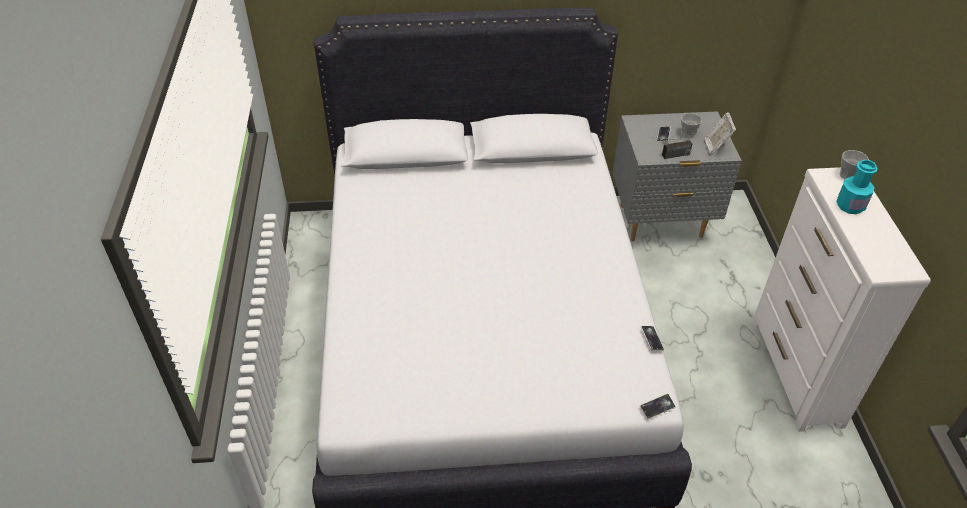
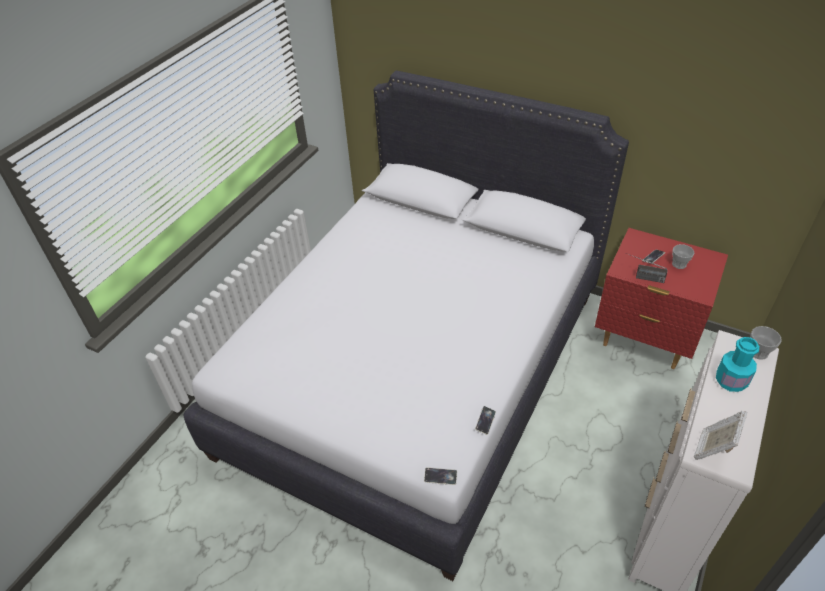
camera: 35 degrees right, 0 degrees up
grey nightstand [613,111,742,241] -> red nightstand [595,228,728,369]
picture frame [704,112,736,155] -> picture frame moved to [694,411,747,460]

